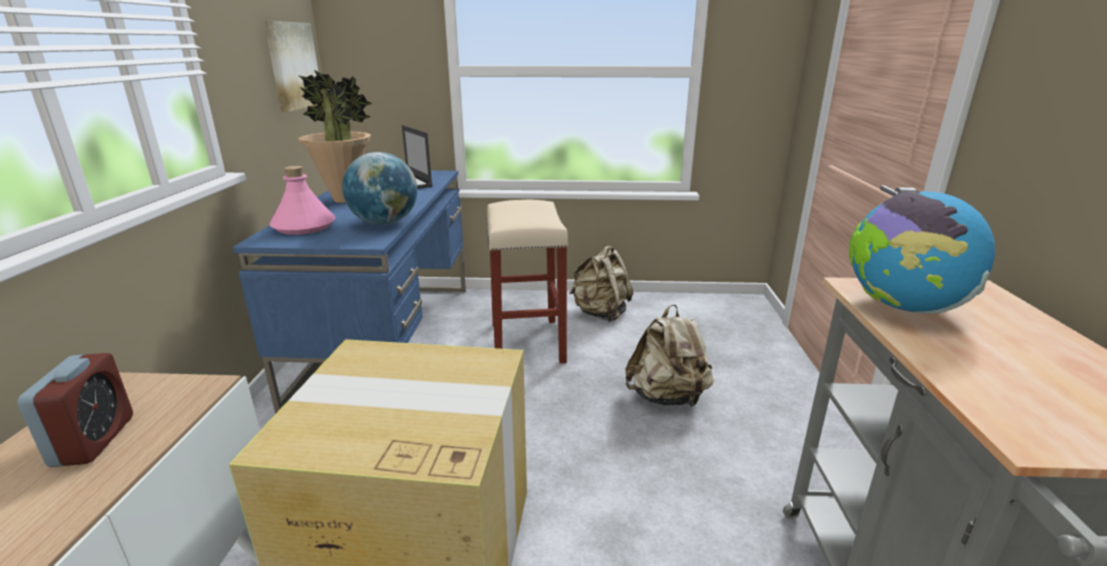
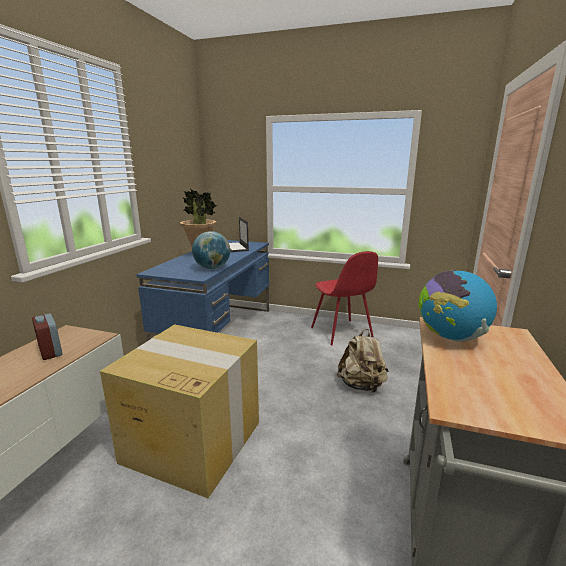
camera: 15 degrees right, 5 degrees down
alarm clock [17,353,133,467] -> alarm clock turned 135 degrees clockwise [32,313,63,360]
picture [264,21,318,112] -> none
pink bottle [269,166,336,235] -> none
beige stool [487,200,569,363] -> none
beige backpack [569,246,633,322] -> red chair [311,251,378,345]

